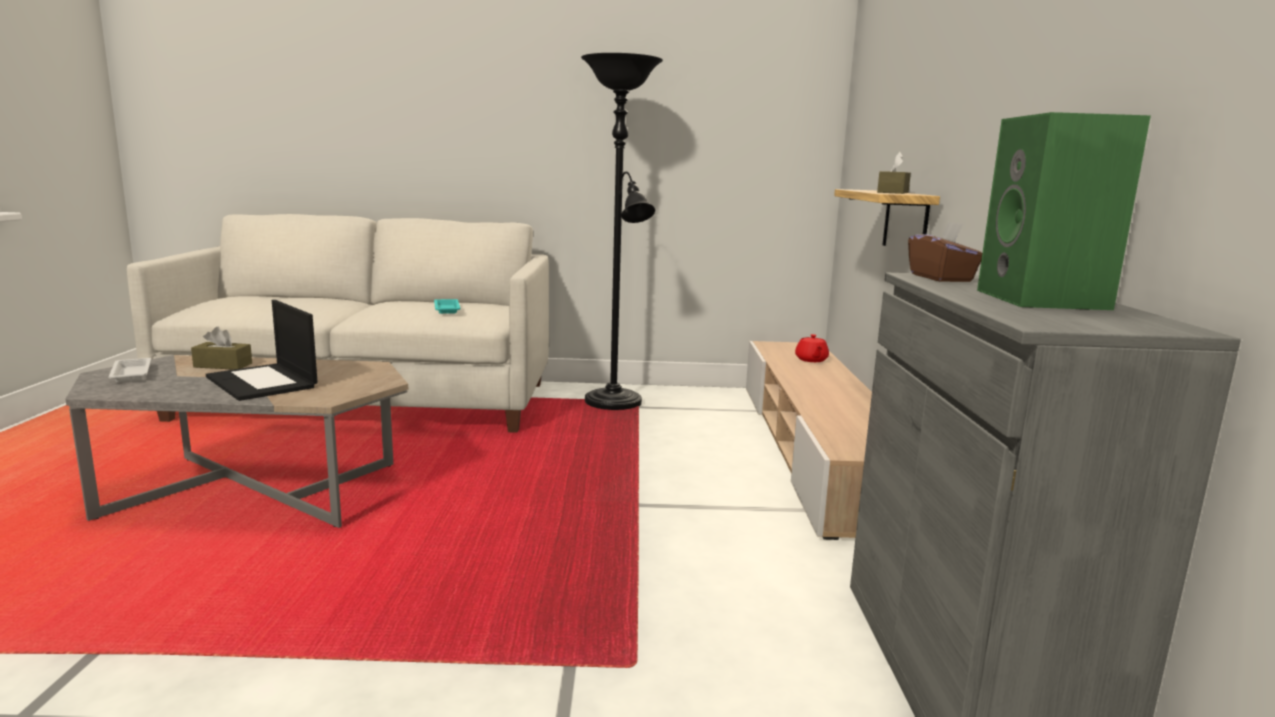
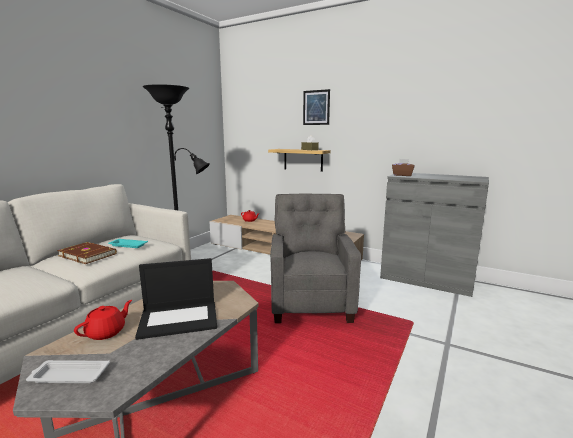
camera: 60 degrees left, 0 degrees up
brown tissue box [191,327,252,370] -> red teapot [74,300,132,340]
green speaker [977,112,1151,310] -> none
none -> brown book [57,242,117,264]
none -> grey armchair [270,194,361,323]
none -> picture [303,89,330,125]

